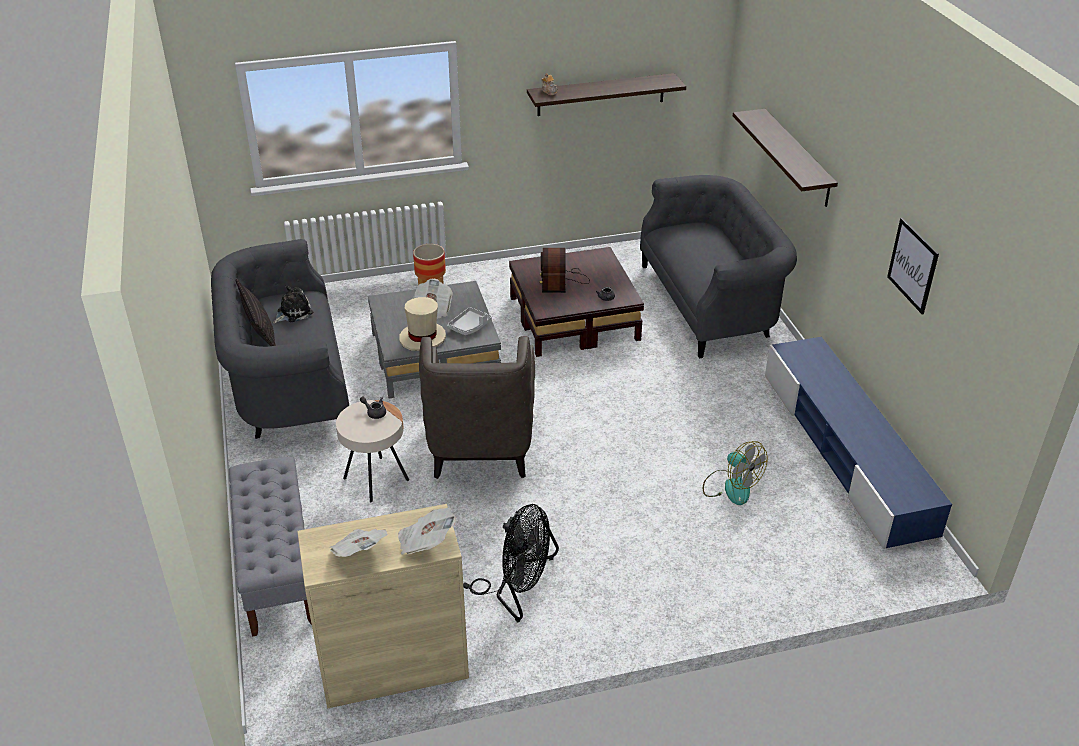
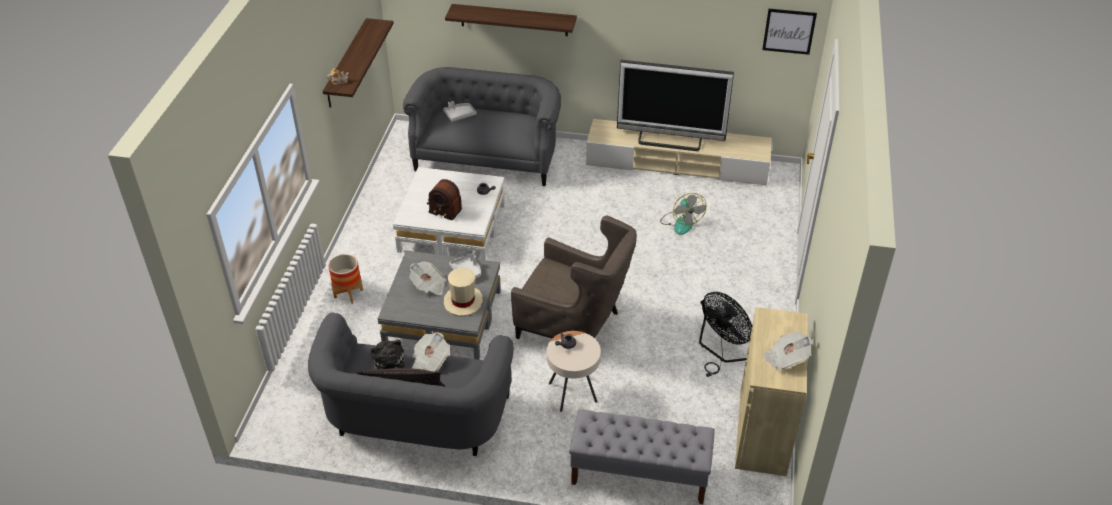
camera: 65 degrees left, 5 degrees up
newspaper [398,507,456,555] -> newspaper moved to [412,332,450,372]
brown coffee table [509,247,644,357] -> white coffee table [393,167,505,260]
fan [703,441,767,505] -> fan turned 90 degrees clockwise [660,193,706,235]
blue tv stand [765,337,952,549] -> beige tv stand [586,119,772,185]
picture [887,218,939,314] -> picture moved to [762,9,817,55]
none -> grey tray [443,101,477,122]
none -> television [617,60,734,151]

